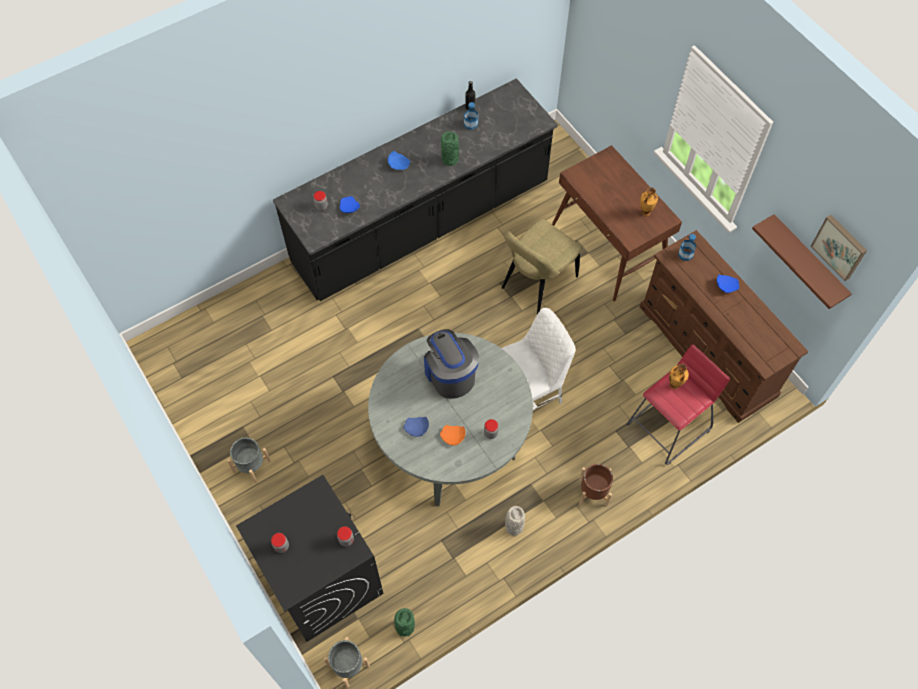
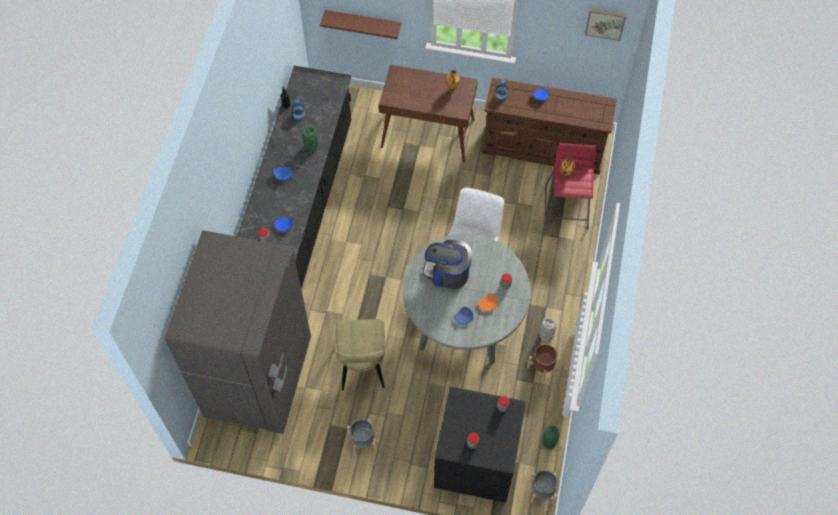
camera: 45 degrees left, 0 degrees up
beige chair [502,219,582,314] -> beige chair moved to [336,319,385,390]
brown planter [579,464,613,506] -> brown planter moved to [527,344,561,382]
brown shelf [752,214,852,309] -> brown shelf moved to [320,10,401,39]
none -> grey fridge [165,230,311,434]

